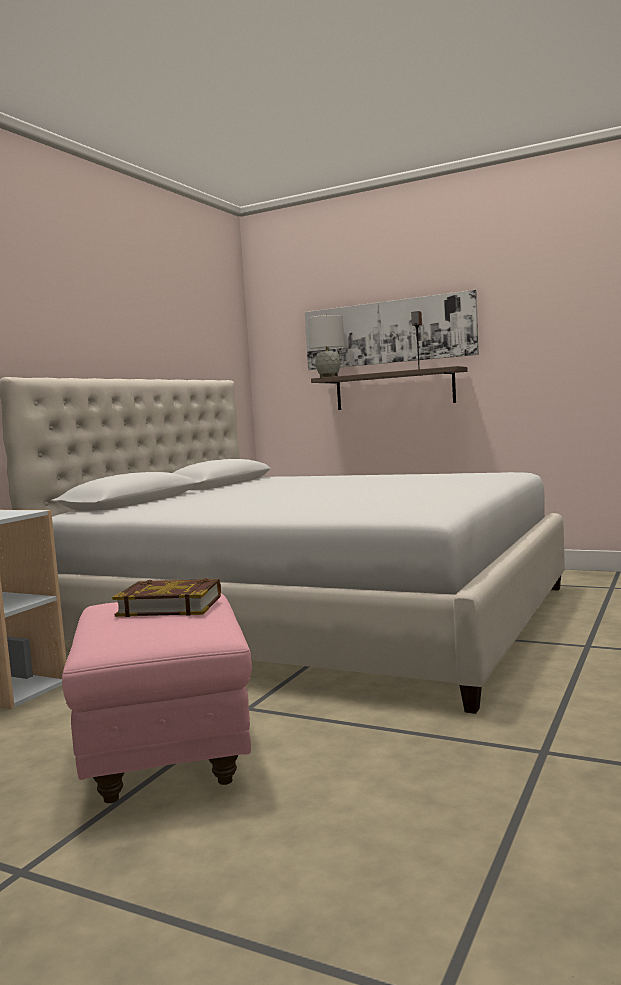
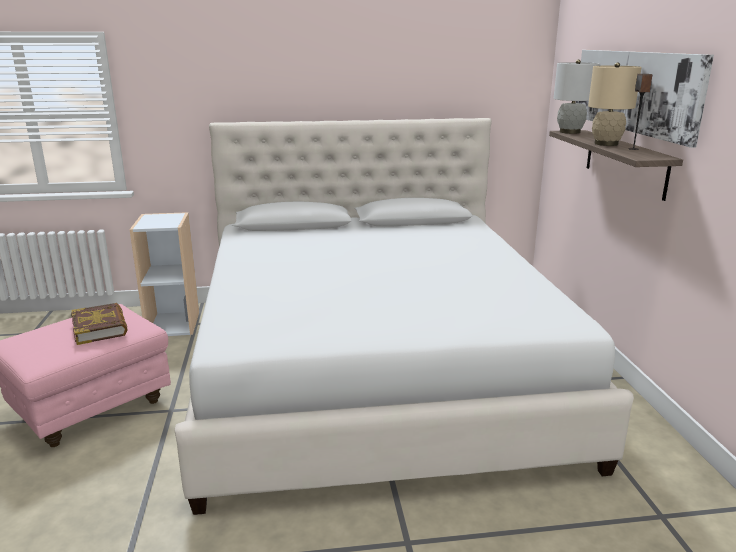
camera: 55 degrees right, 15 degrees up
none -> beige table lamp [588,62,642,146]

